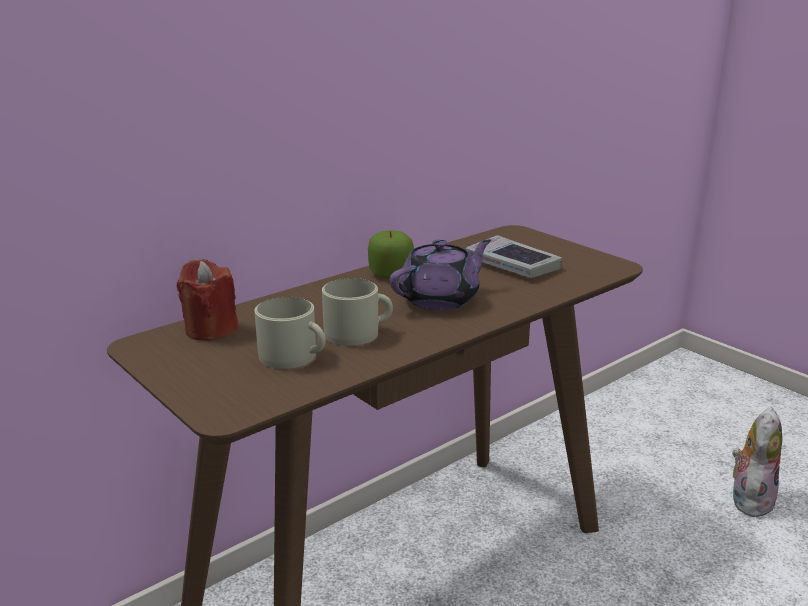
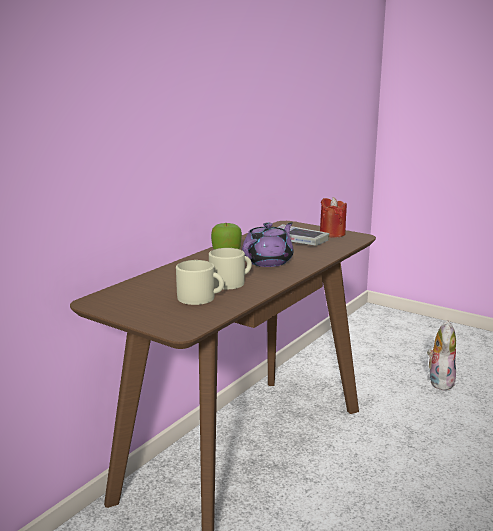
camera: 15 degrees left, 5 degrees down
red candle [177,259,238,341] -> red candle moved to [320,197,347,238]

